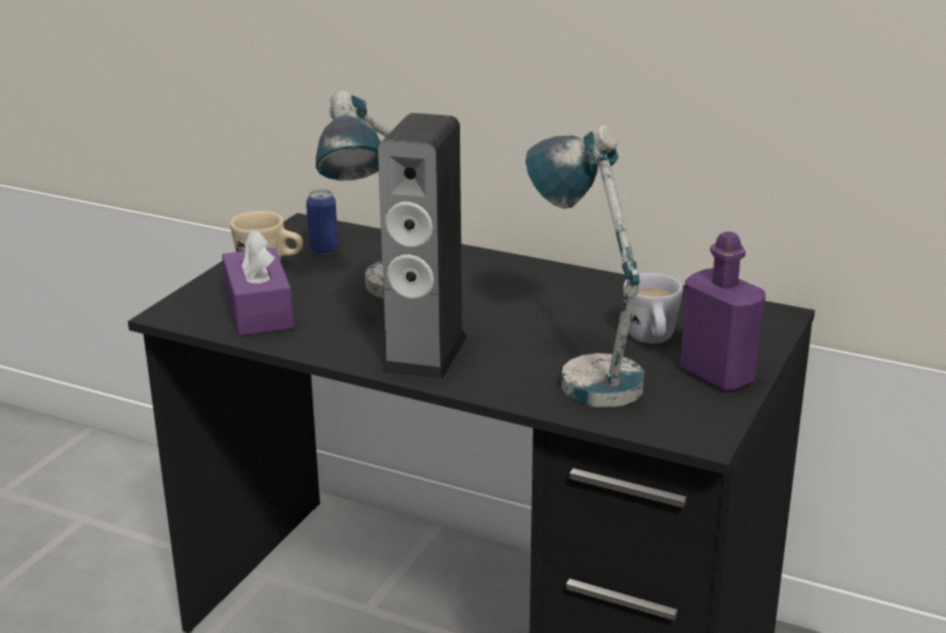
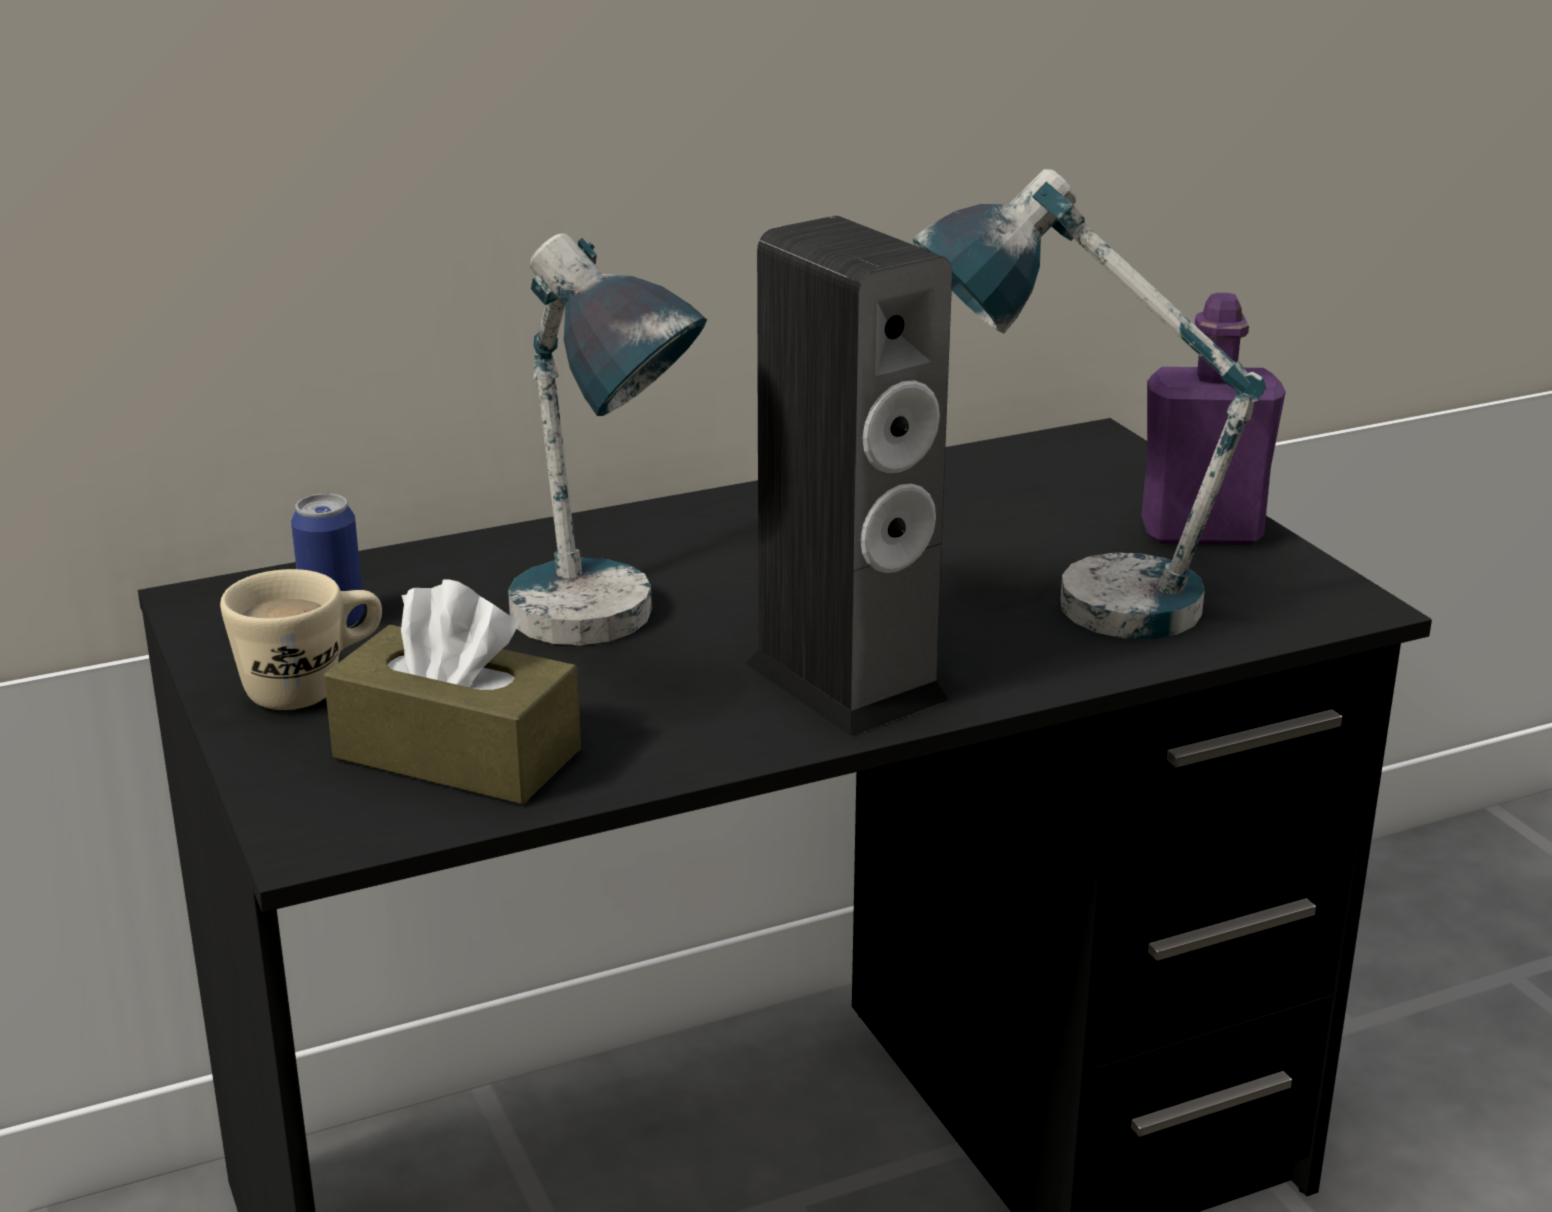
camera: 50 degrees left, 0 degrees up
purple tissue box [222,229,294,336] -> brown tissue box [324,579,581,805]
white mug [623,273,683,343] -> none

